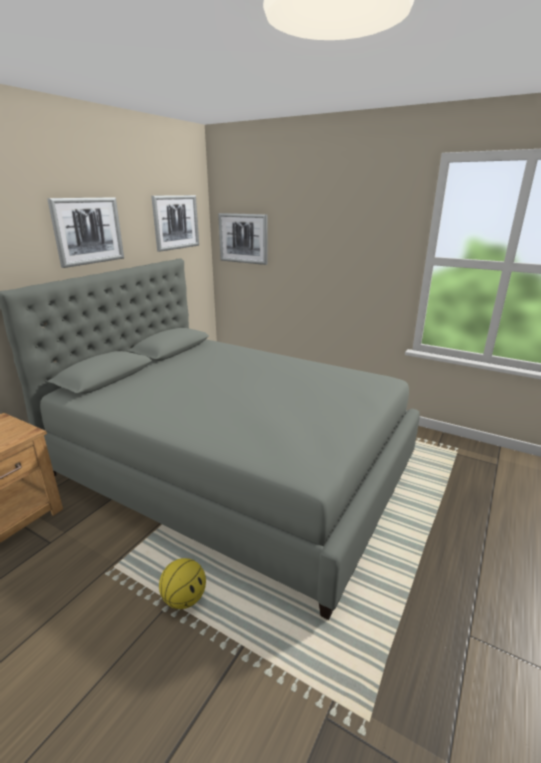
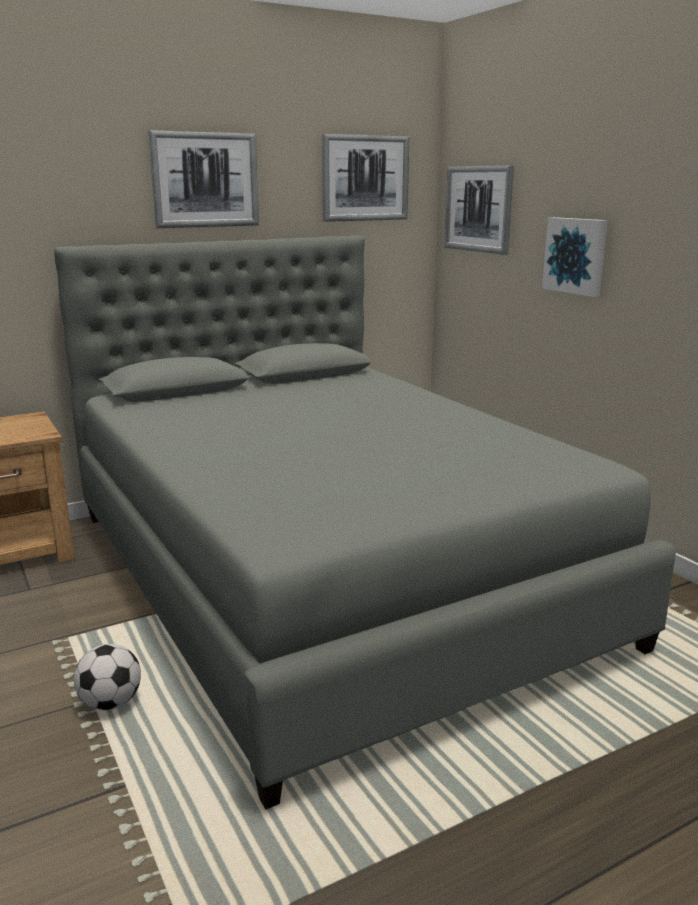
camera: 30 degrees right, 5 degrees down
basketball [159,558,206,609] -> football [74,644,141,710]
none -> picture [542,217,608,297]

